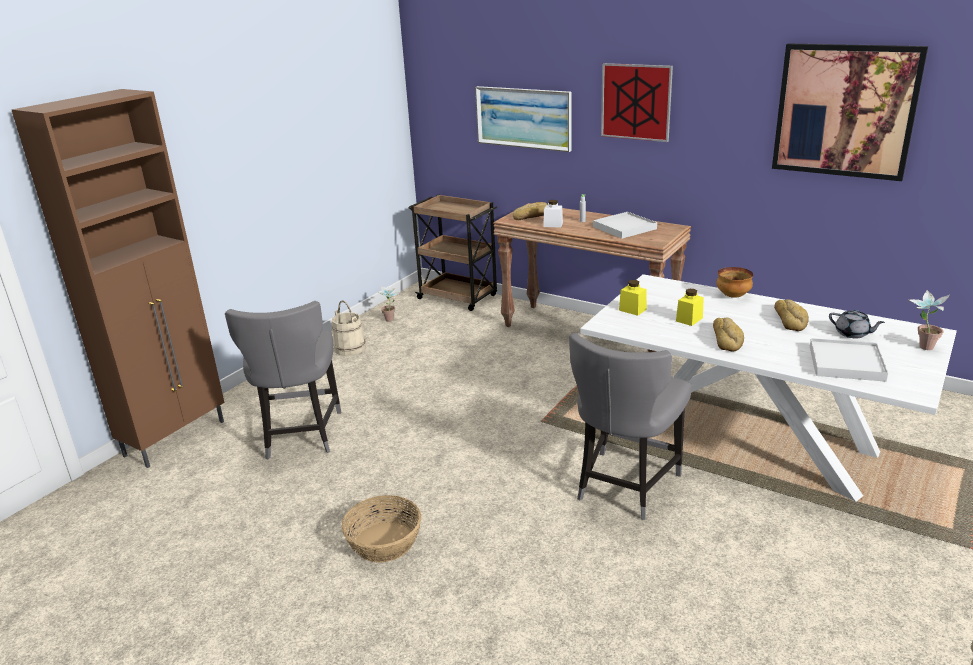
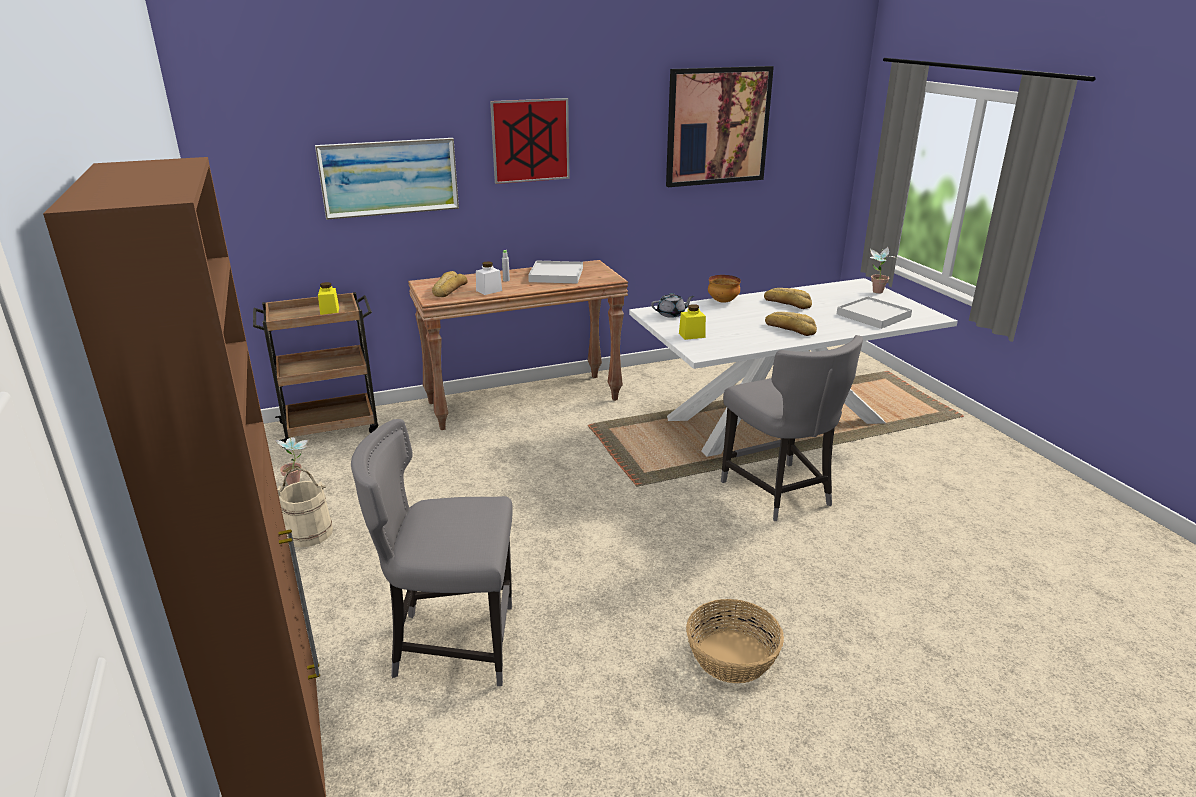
camera: 55 degrees left, 0 degrees up
grey chair [225,301,341,460] -> grey chair turned 150 degrees clockwise [351,419,513,686]
yellow jar [676,289,704,326] -> yellow jar moved to [318,282,339,315]
grey teapot [829,310,885,338] -> grey teapot moved to [651,293,694,318]

